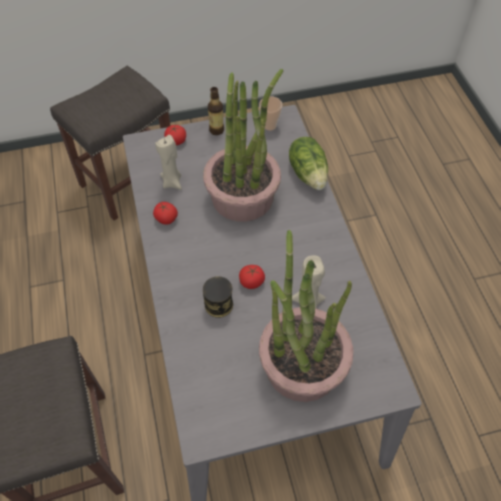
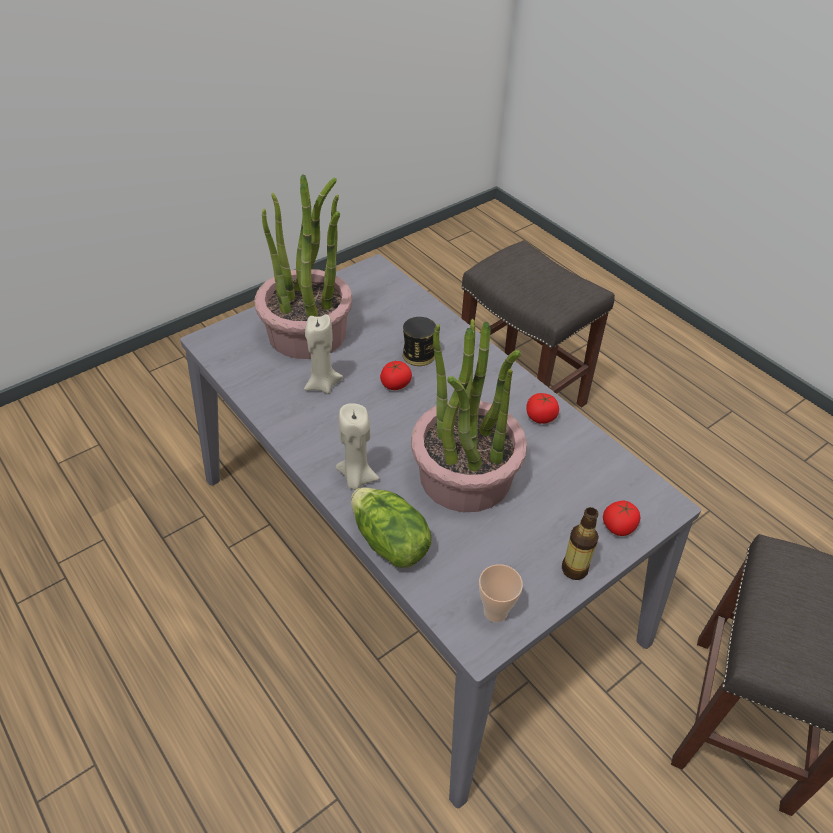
camera: 155 degrees right, 10 degrees down
beige candle [155,135,182,190] -> beige candle moved to [336,403,379,490]

